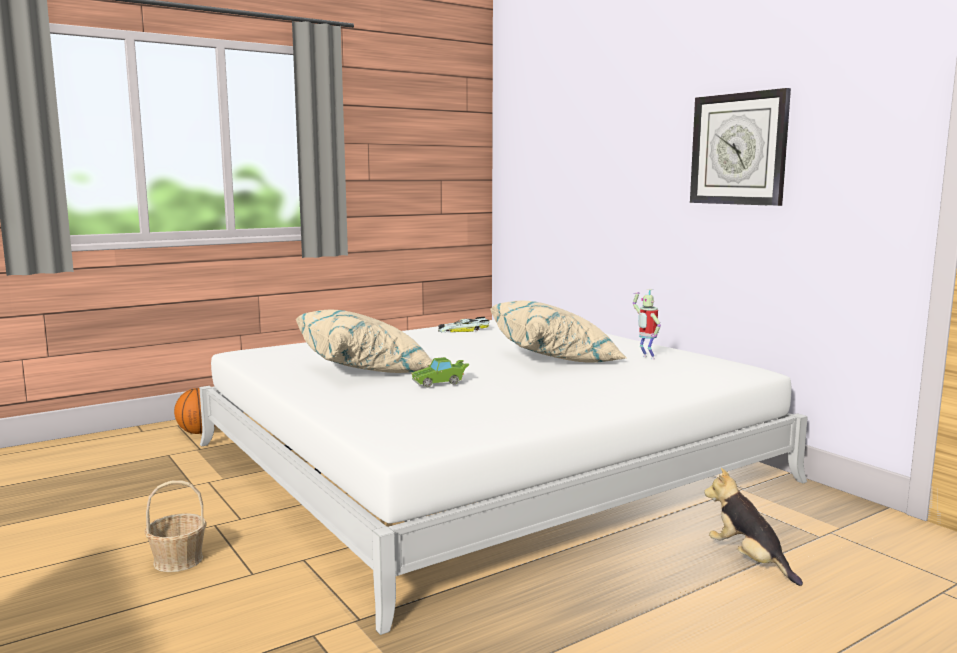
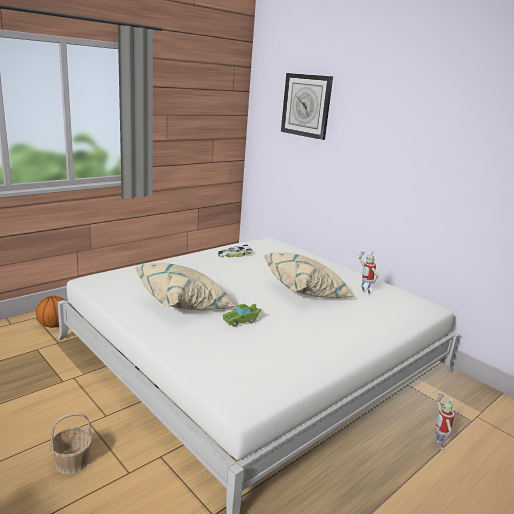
camera: 10 degrees left, 10 degrees up
wall clock [690,88,791,206] -> wall clock moved to [281,73,333,140]
plush toy [704,468,803,586] -> toy robot [435,394,455,450]

